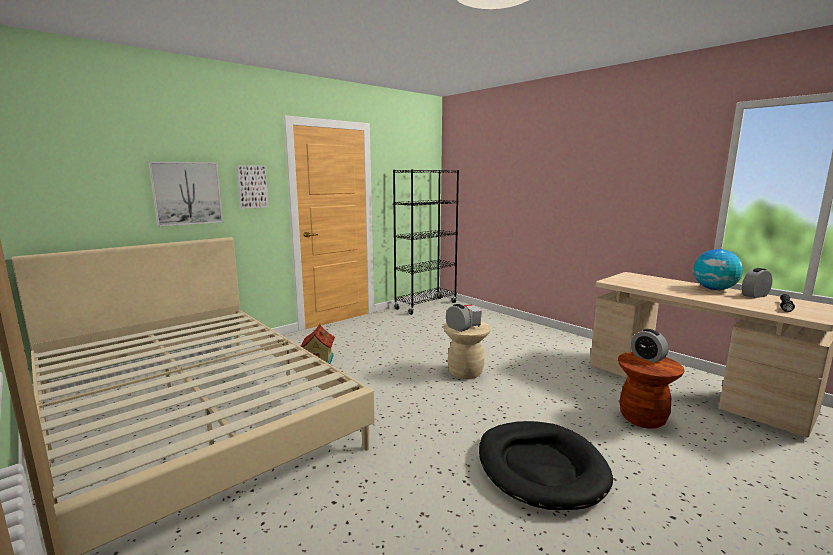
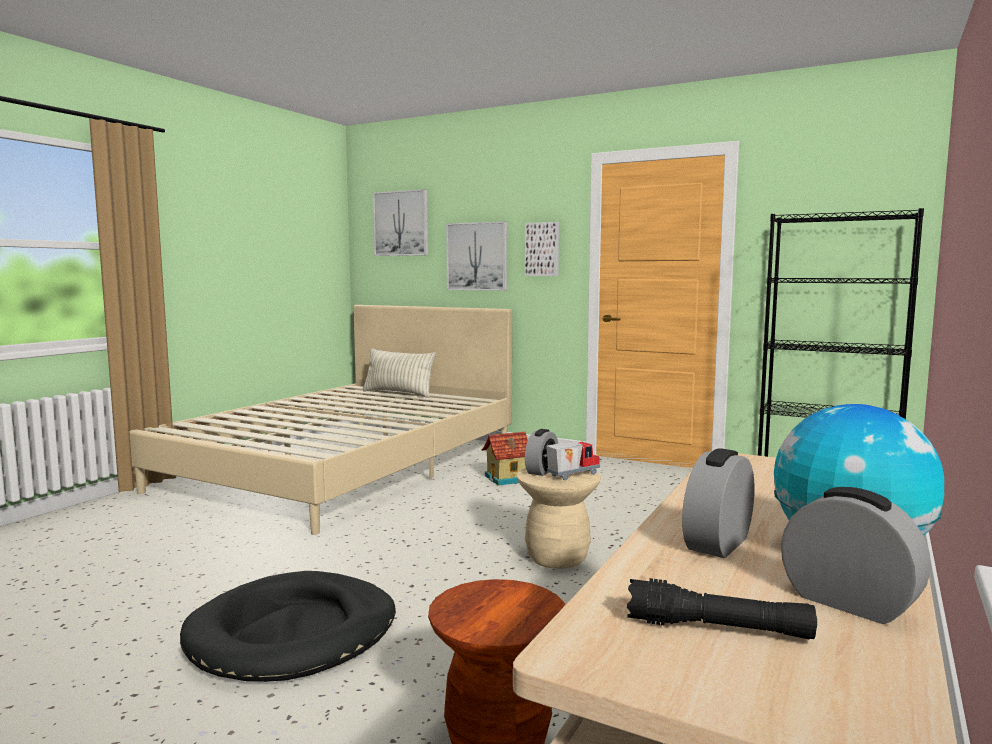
camera: 70 degrees right, 5 degrees down
alarm clock [631,329,668,363] -> alarm clock moved to [682,448,755,558]
none -> pillow [362,348,436,398]
none -> picture [373,189,428,256]

